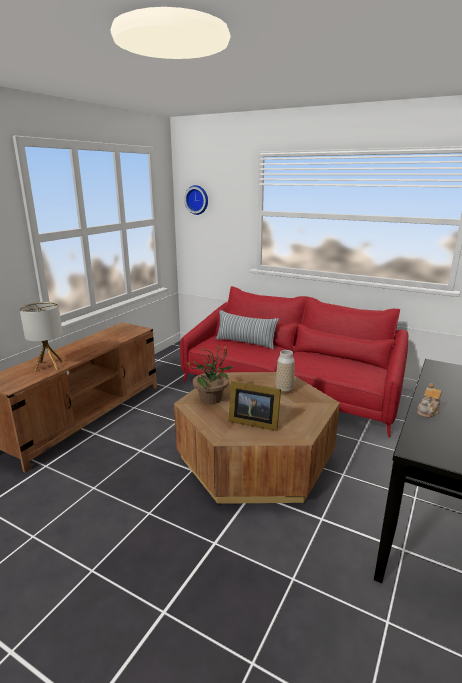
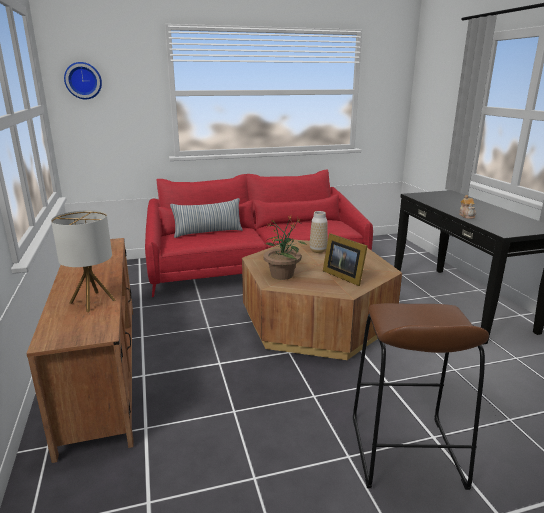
camera: 45 degrees left, 0 degrees up
picture frame [229,381,281,431] -> picture frame turned 75 degrees clockwise [323,233,368,286]
none -> brown stool [353,303,489,490]

